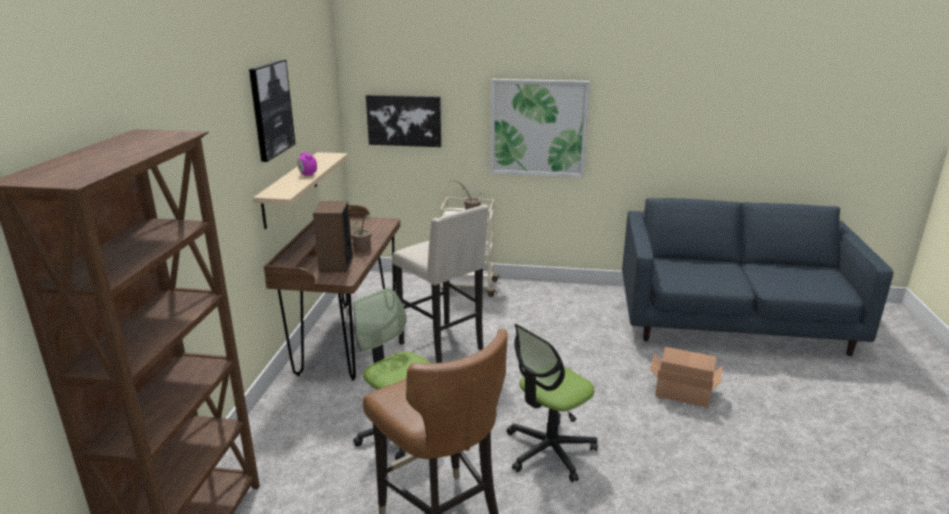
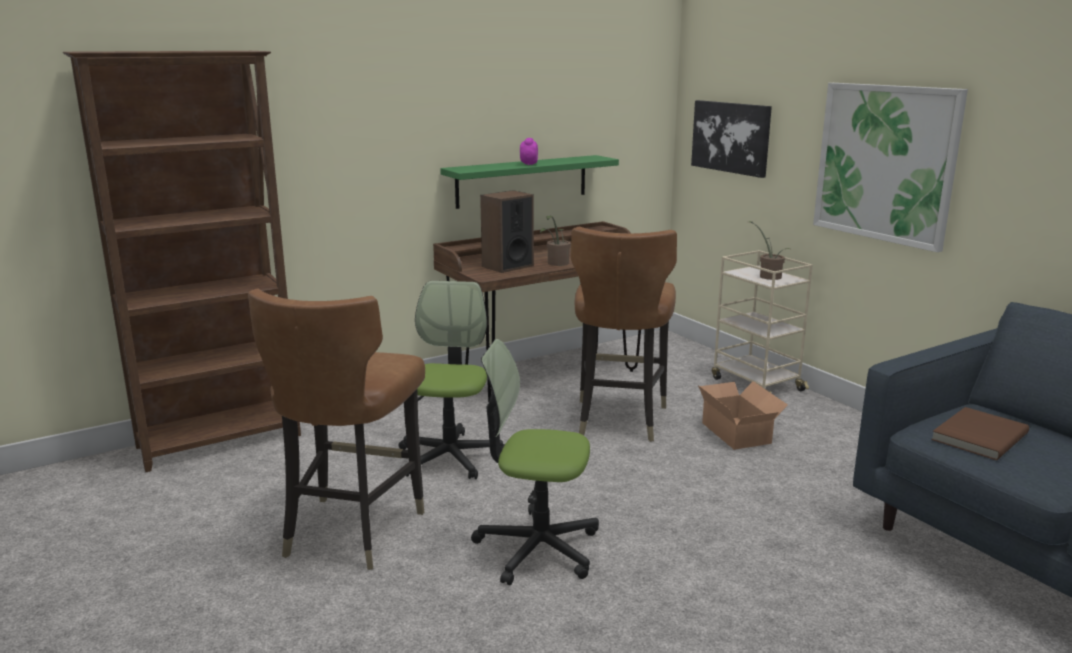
camera: 50 degrees right, 5 degrees down
picture [249,60,295,162] -> none
beige shelf [253,152,348,229] -> green shelf [440,155,619,209]
beige stool [393,204,489,363] -> brown chair [570,227,677,442]
cardboard box [650,347,723,408] -> cardboard box moved to [698,381,788,450]
none -> brown book [931,407,1029,460]

